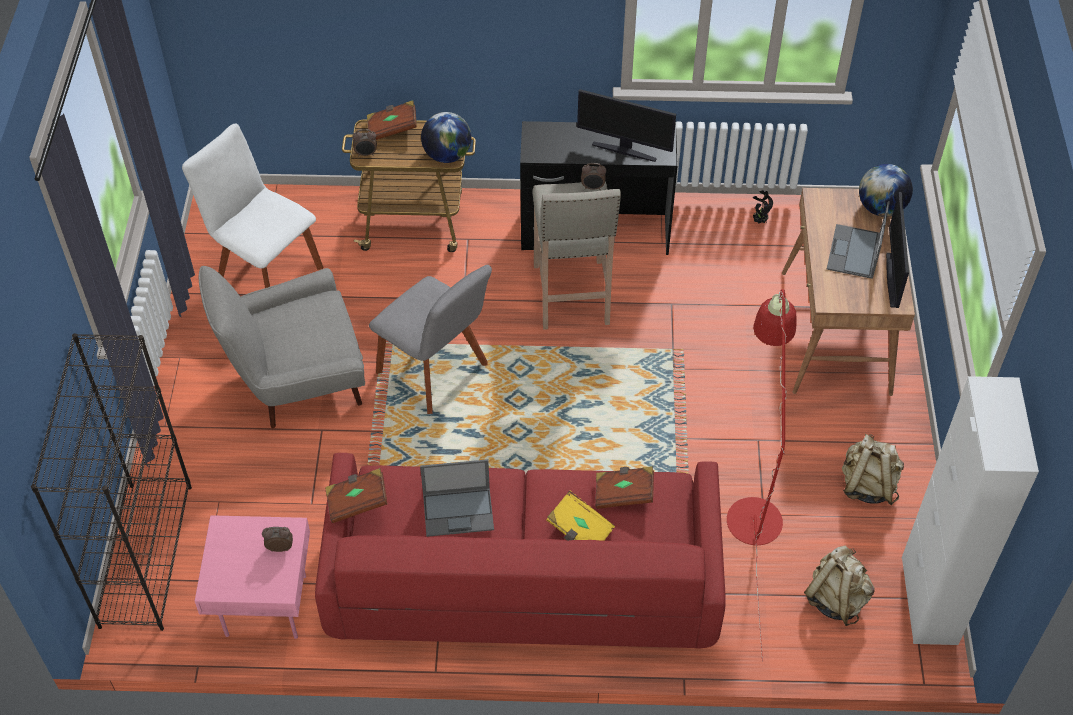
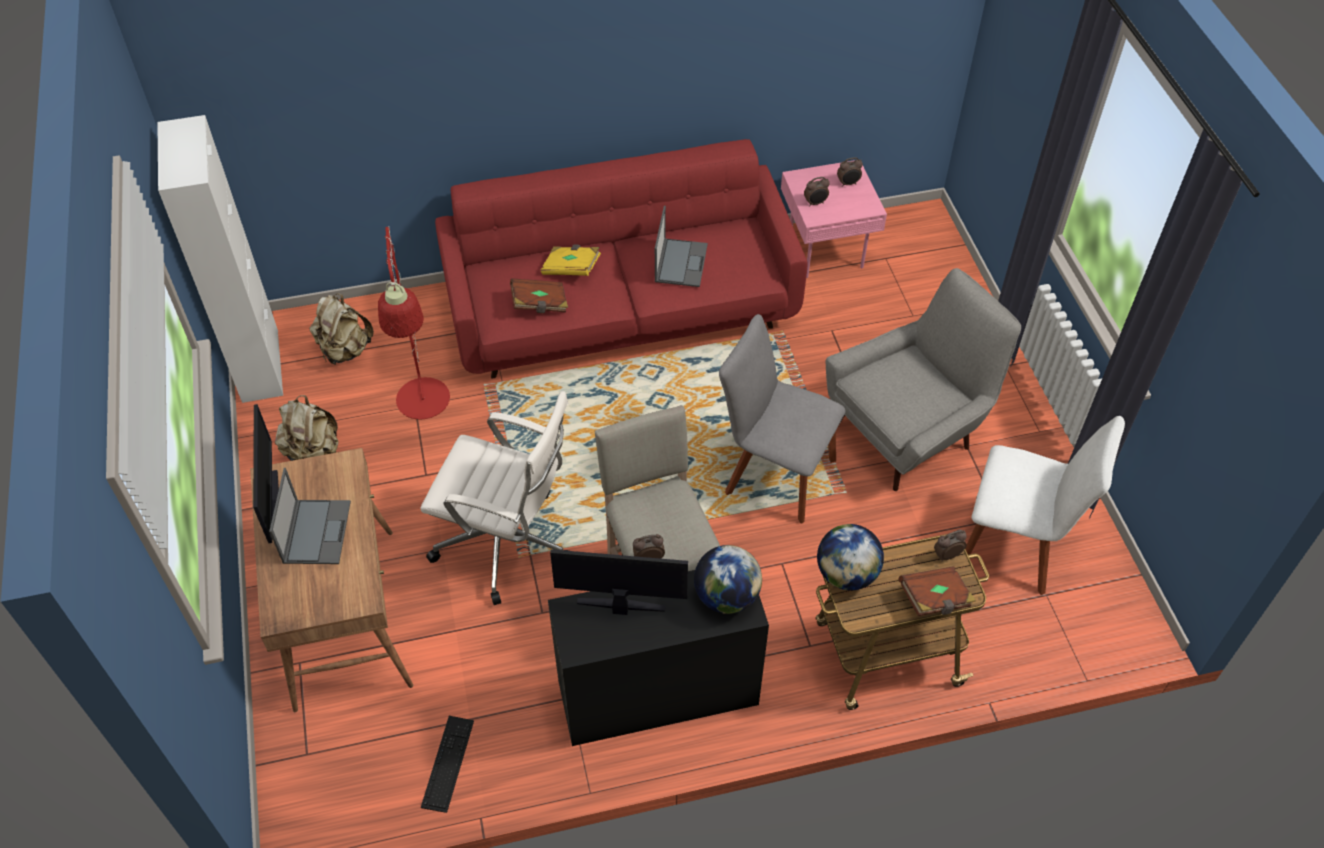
camera: 165 degrees right, 0 degrees up
black bookcase [31,333,192,631] -> none
brown book [325,468,388,523] -> none
laptop [420,459,494,537] -> laptop turned 120 degrees clockwise [655,206,708,287]
potted plant [753,190,773,224] -> keyboard [421,716,474,813]
globe [859,164,913,217] -> globe moved to [694,545,762,614]
none -> white office chair [420,391,569,605]
none -> alarm clock [837,157,863,187]

